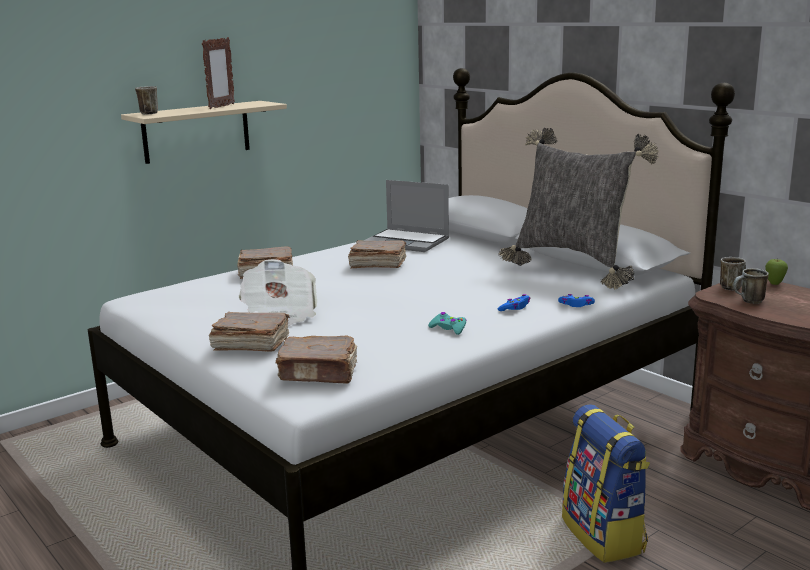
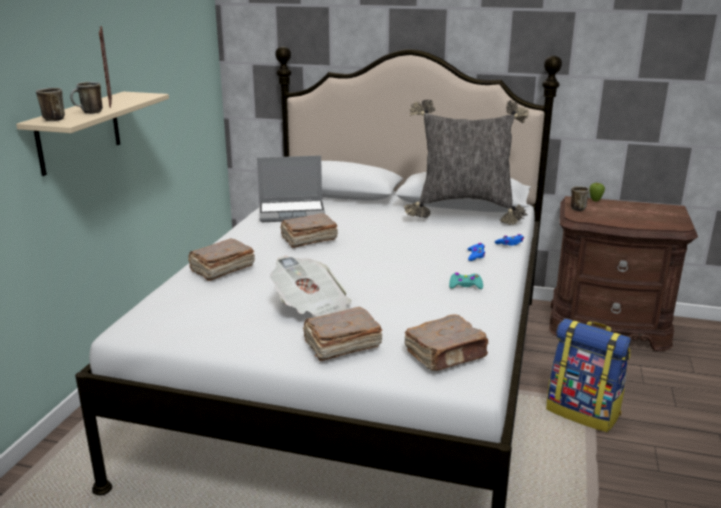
camera: 35 degrees left, 5 degrees up
mug [733,268,769,304] -> mug moved to [70,82,103,114]

